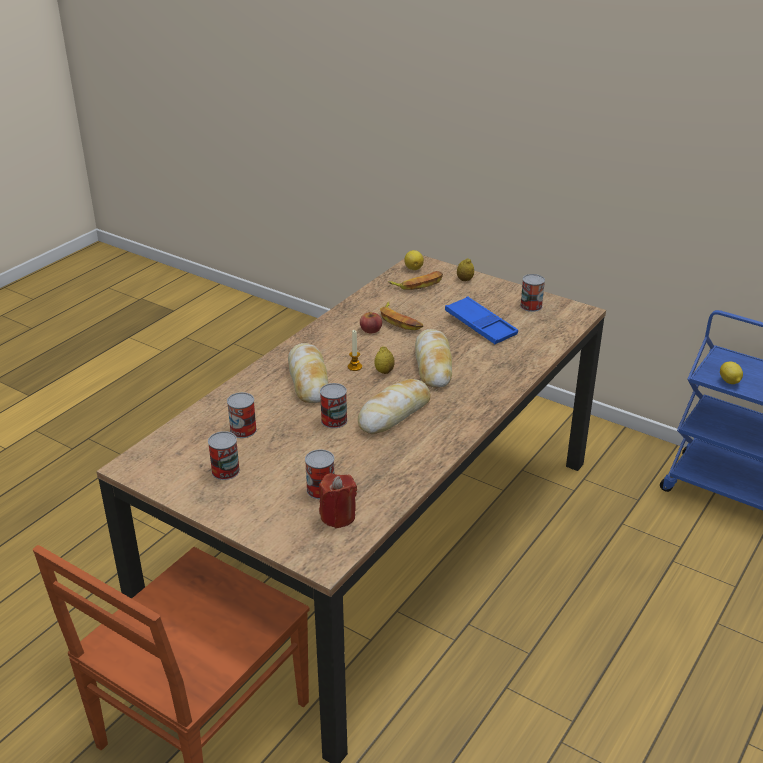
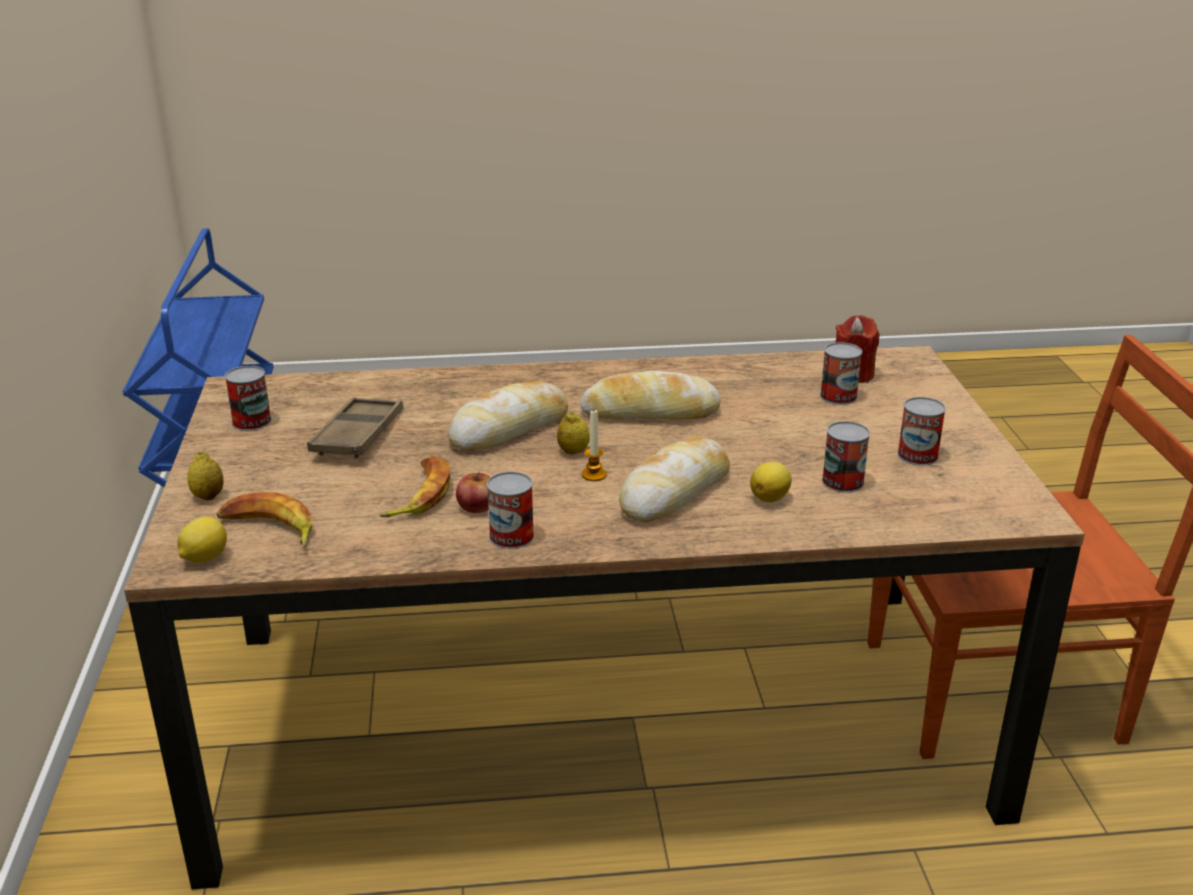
camera: 130 degrees left, 5 degrees down
can [320,383,347,428] -> can moved to [487,472,534,549]
blue tray [445,296,518,344] -> brown tray [307,397,403,458]
lemon [720,362,743,384] -> lemon moved to [750,462,792,503]

